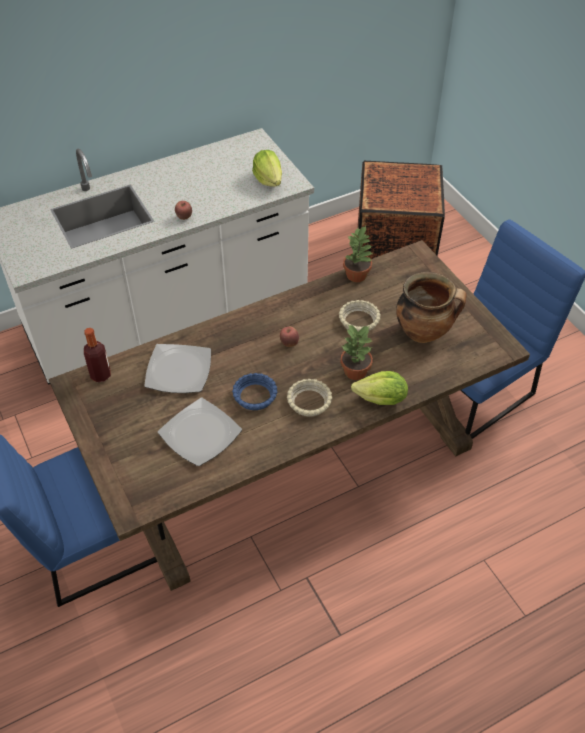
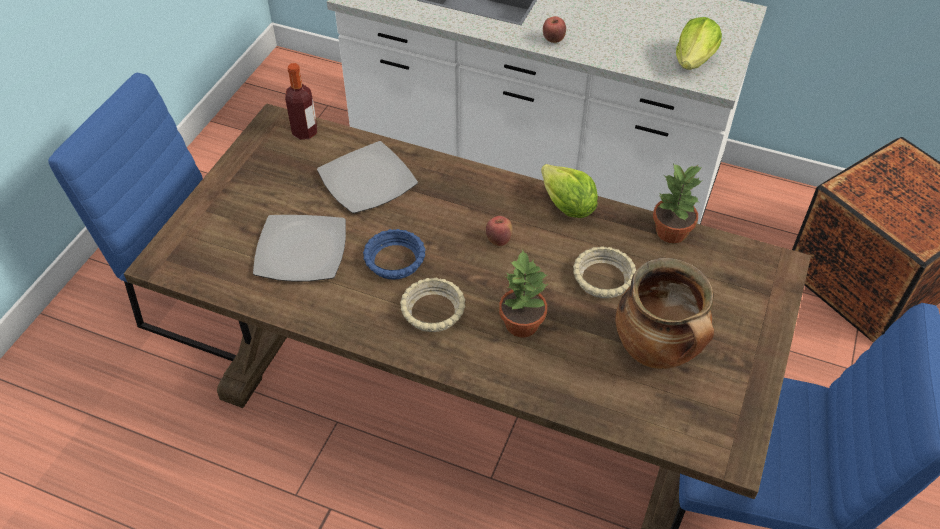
camera: 50 degrees right, 0 degrees up
lettuce [351,371,408,405] -> lettuce moved to [541,164,598,218]

